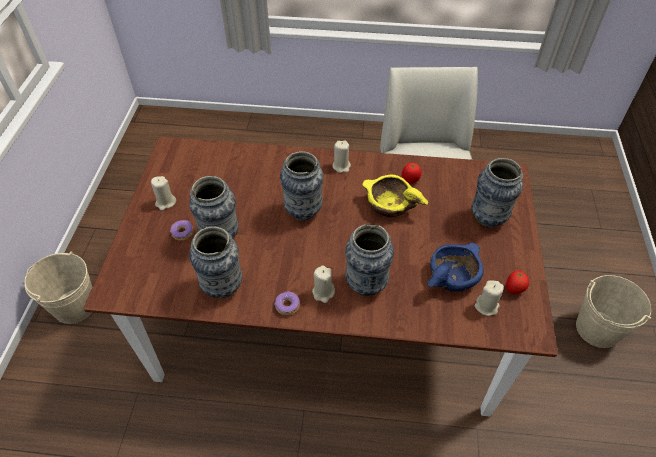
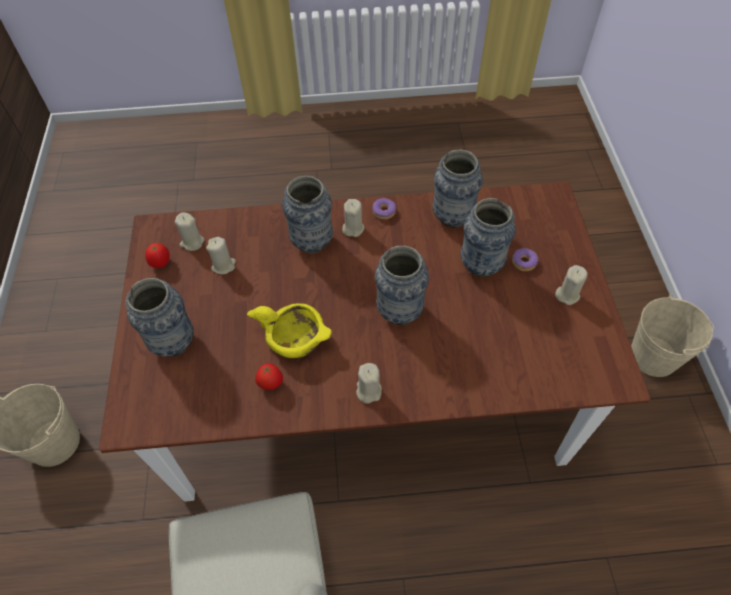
camera: 170 degrees right, 5 degrees up
blue bowl [427,243,484,292] -> beige candle [206,237,236,274]

